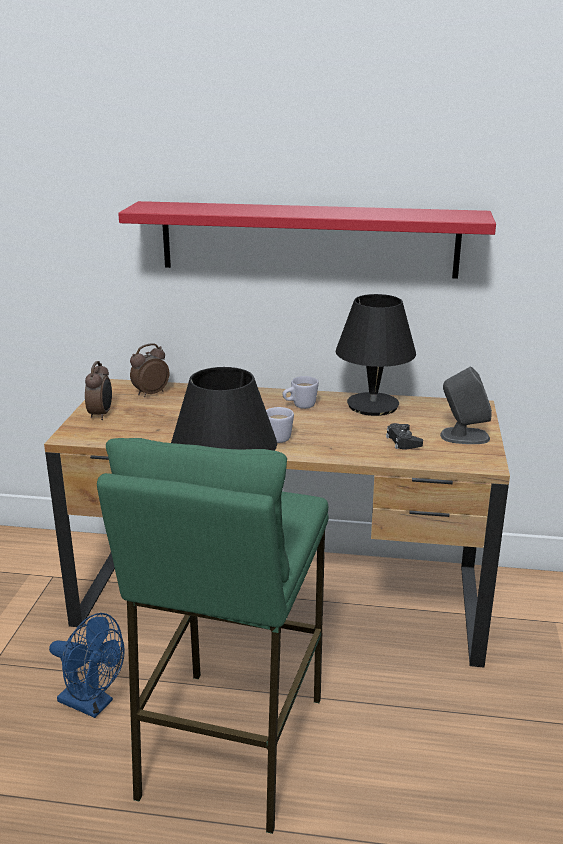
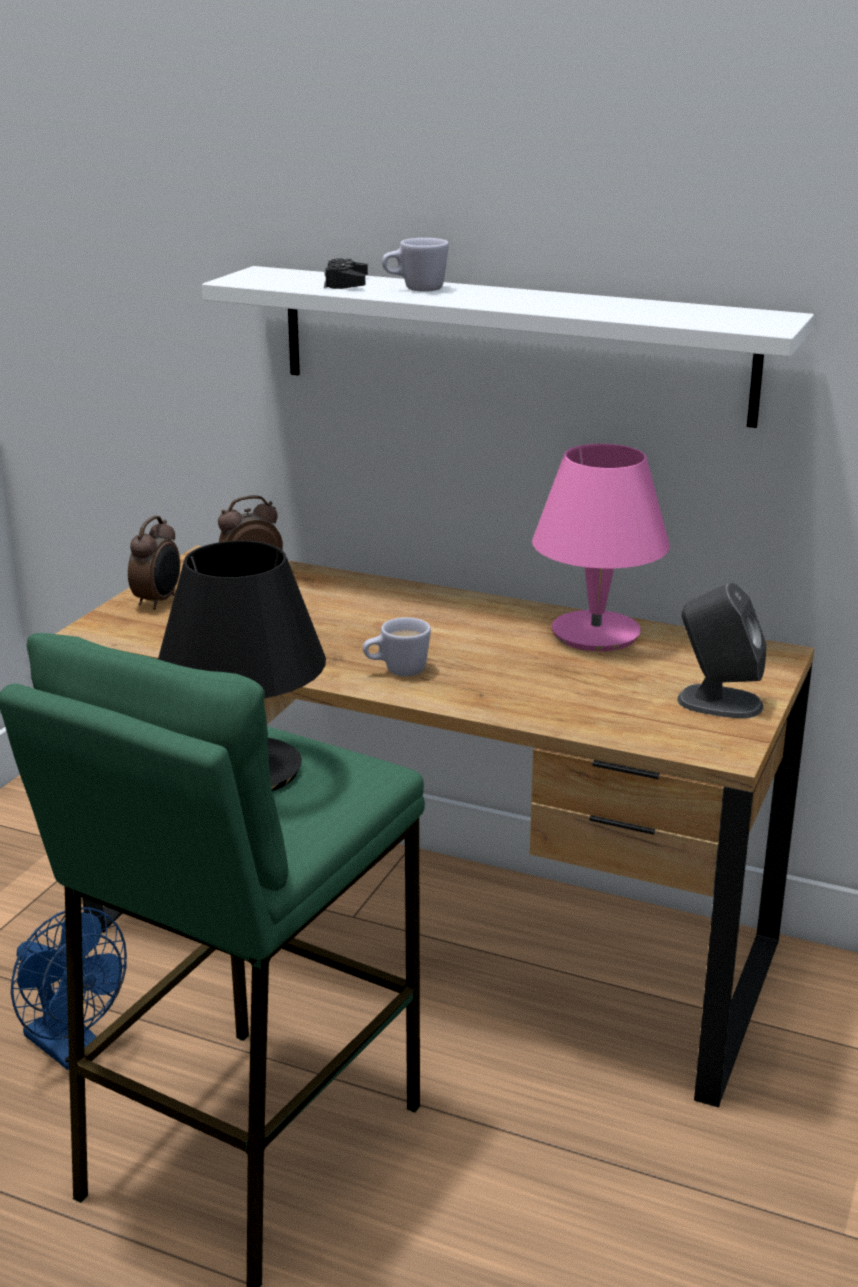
camera: 15 degrees right, 0 degrees up
red shelf [118,201,496,279] -> white shelf [202,266,814,428]
white mug [283,376,319,409] -> white mug moved to [382,238,449,292]
black table lamp [336,294,416,416] -> pink table lamp [532,444,670,651]
black game controller [386,423,423,450] -> black game controller moved to [324,258,368,289]

